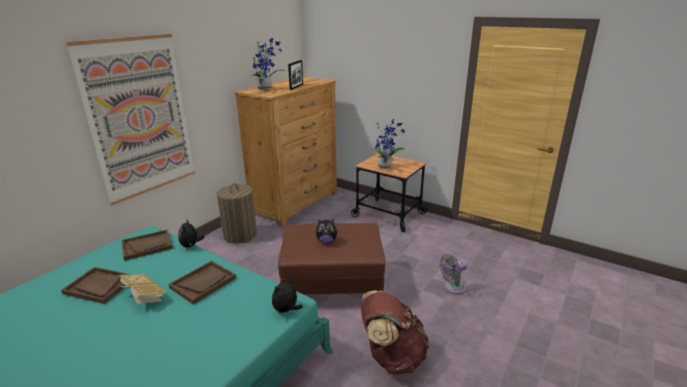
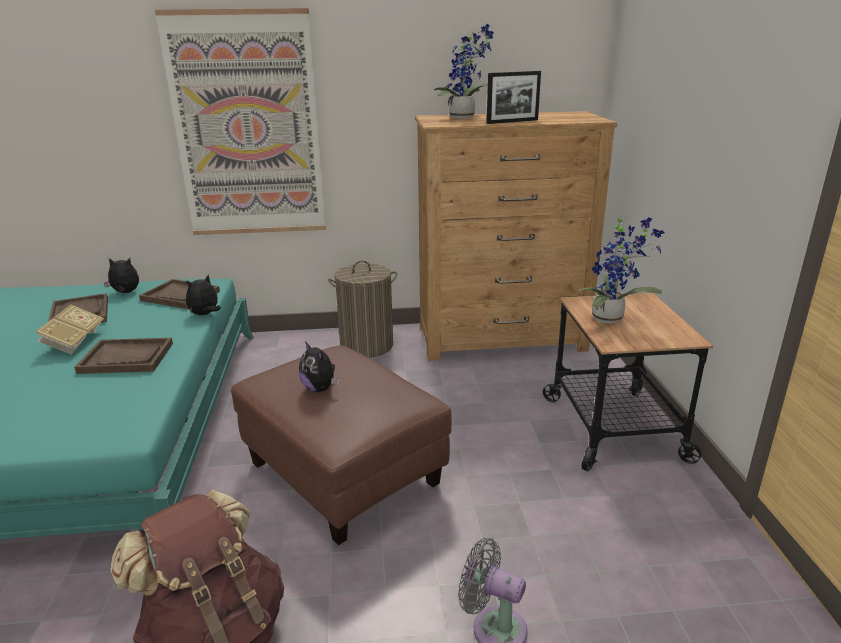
camera: 50 degrees right, 0 degrees up
plush toy [272,278,303,313] -> plush toy moved to [104,258,139,293]

